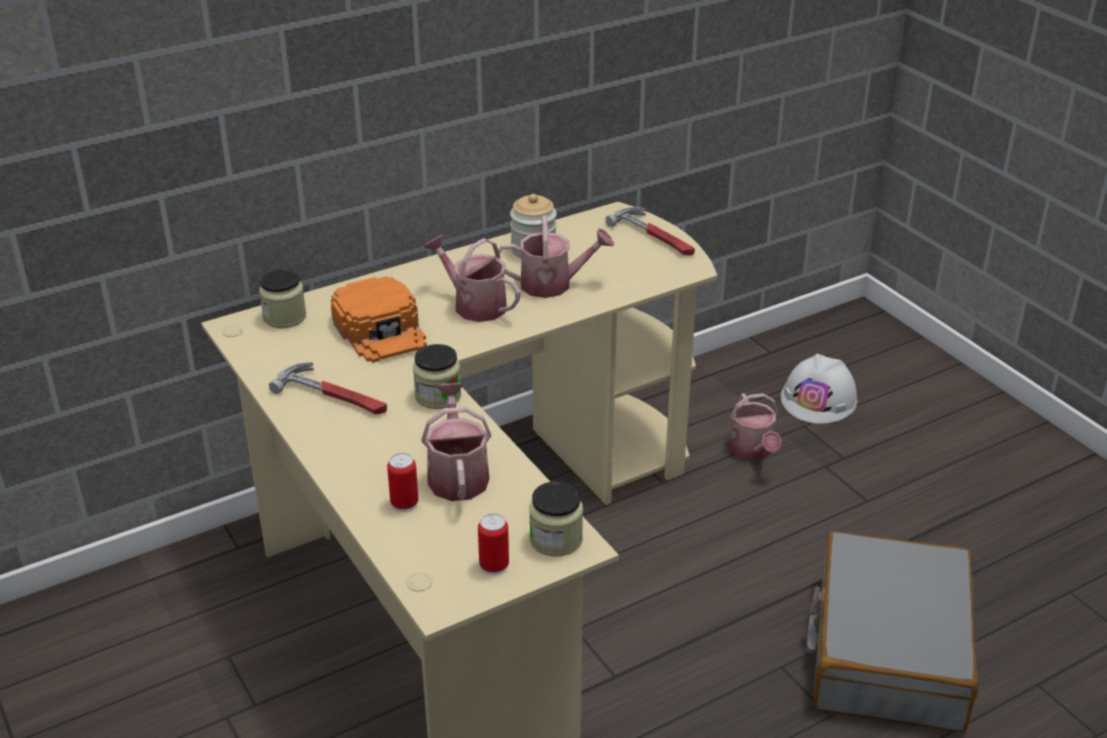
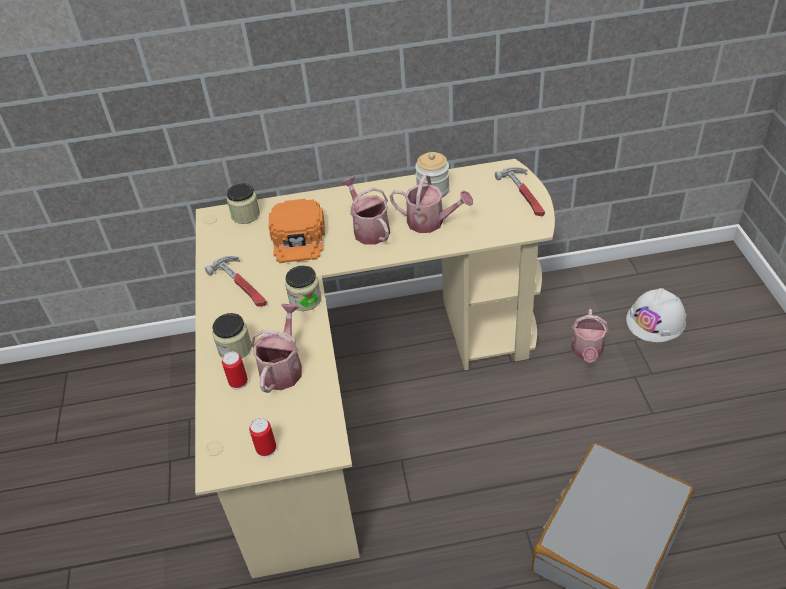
camera: 25 degrees right, 10 degrees up
jar [529,481,583,557] -> jar moved to [212,313,252,358]

